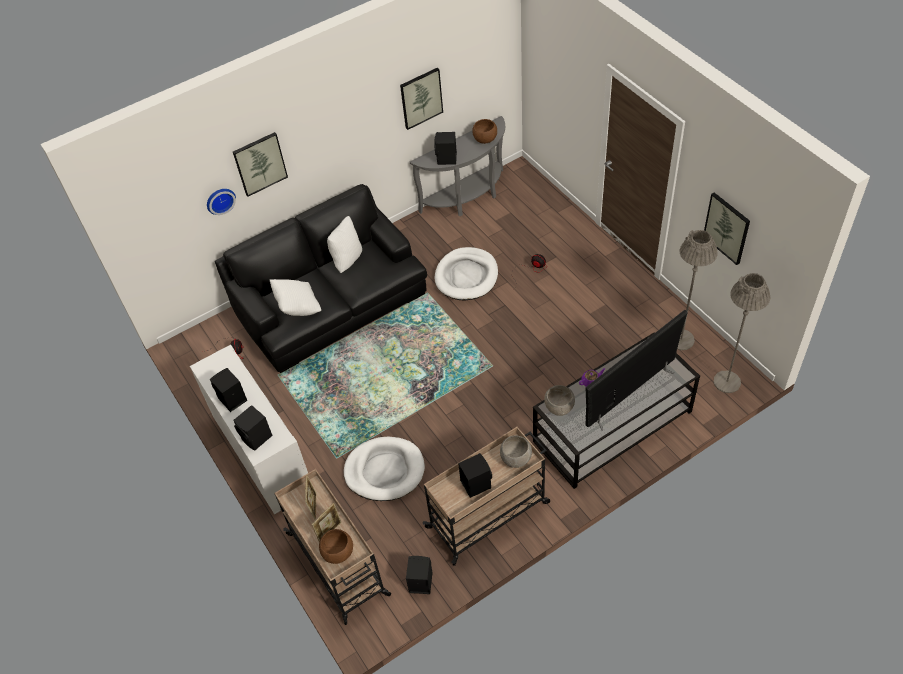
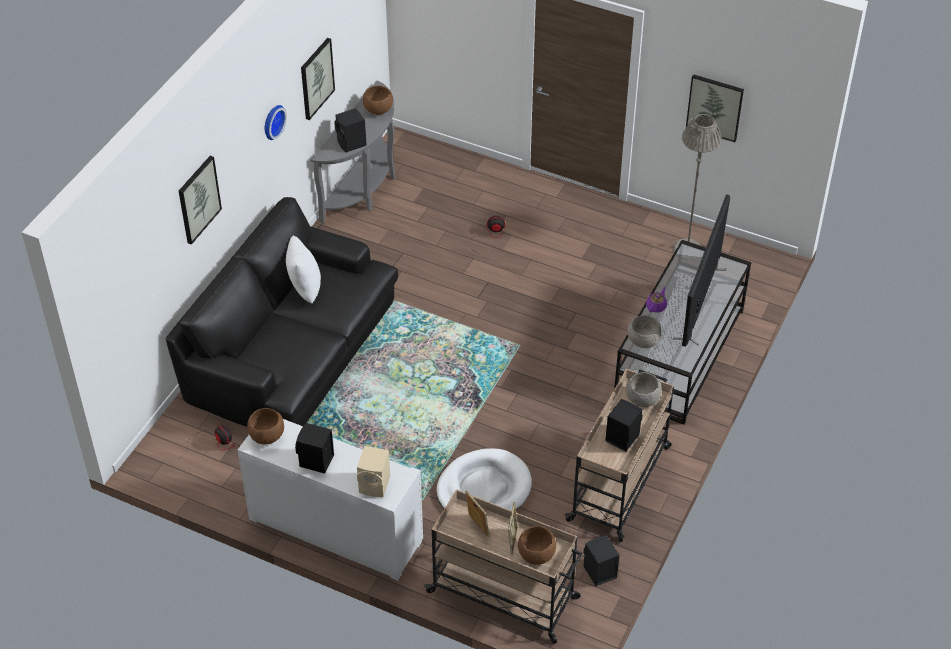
camera: 35 degrees left, 5 degrees down
wall clock [207,189,236,215] -> wall clock moved to [265,105,287,140]
black speaker [234,405,273,450] -> beige speaker [357,446,390,497]
white pillow [270,279,321,316] -> none
white dog bed [435,247,498,301] -> none
grey floor lamp [714,273,770,393] -> none
none -> brown bowl [247,408,284,445]

